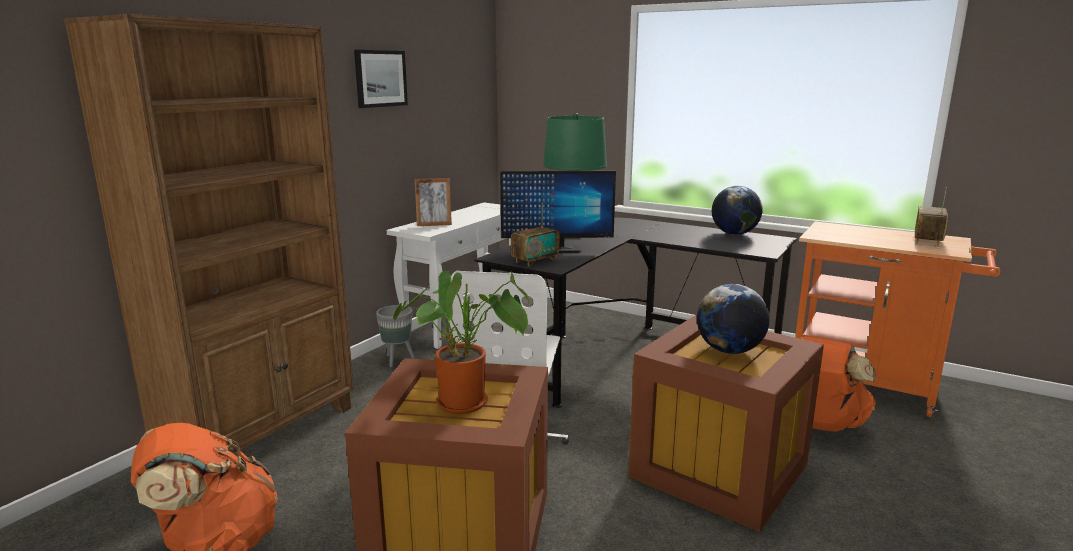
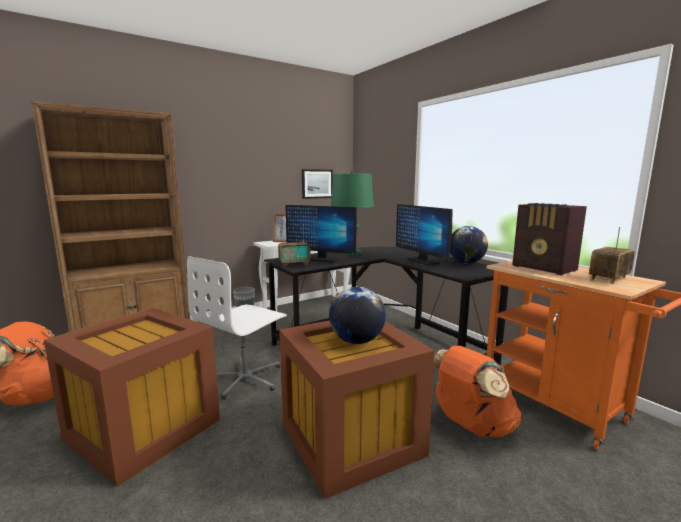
camera: 25 degrees right, 5 degrees down
picture [354,50,408,108] -> picture moved to [302,169,333,199]
potted plant [393,271,530,414] -> none
none -> monitor [396,204,453,265]
none -> radio [512,203,587,275]

